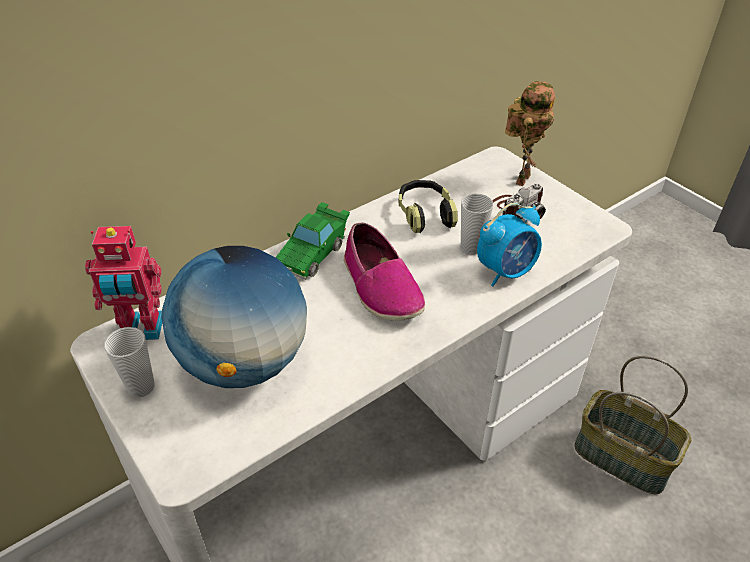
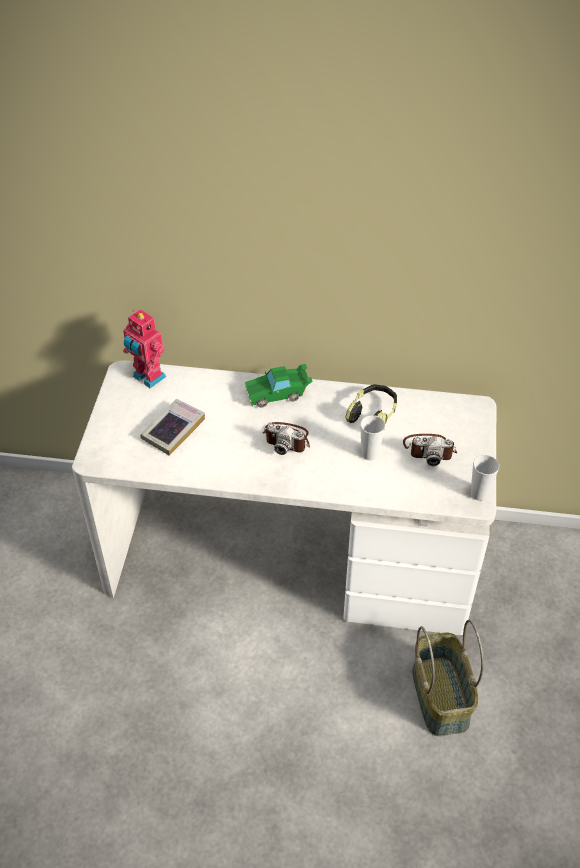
camera: 45 degrees right, 5 degrees up
cup [104,327,155,397] -> cup moved to [471,455,499,501]
globe [162,246,307,388] -> book [140,399,205,456]
shoe [344,222,425,321] -> camera [262,422,310,455]
alarm clock [477,203,542,287] -> none
toy robot [505,81,555,186] -> none

